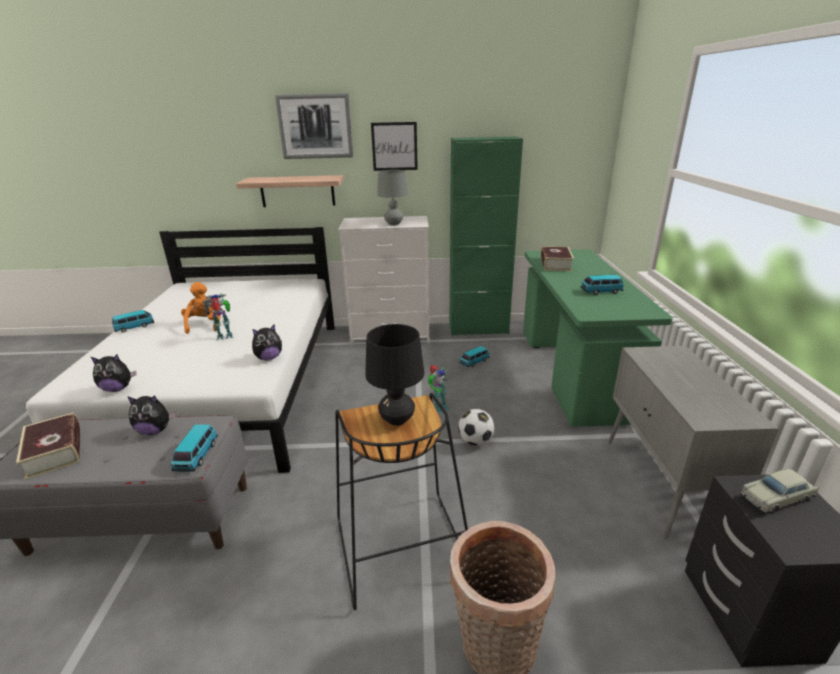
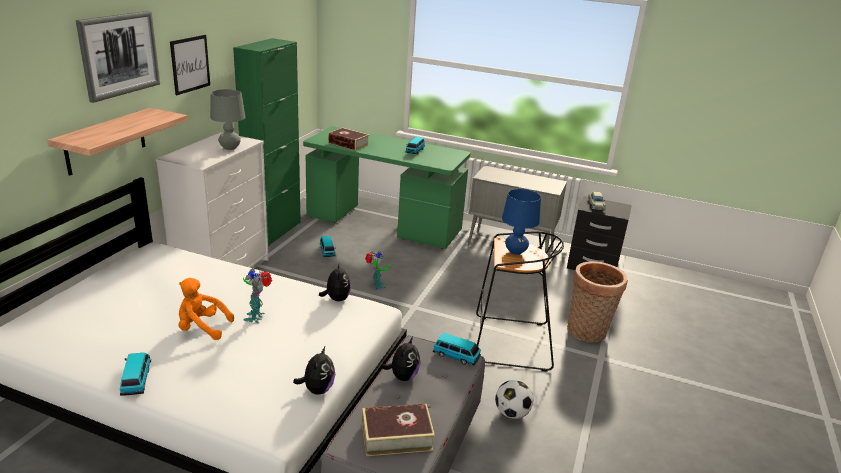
camera: 70 degrees left, 0 degrees up
black table lamp [365,324,424,426] -> blue table lamp [502,189,541,255]
football [458,409,495,446] -> football moved to [495,380,534,419]

